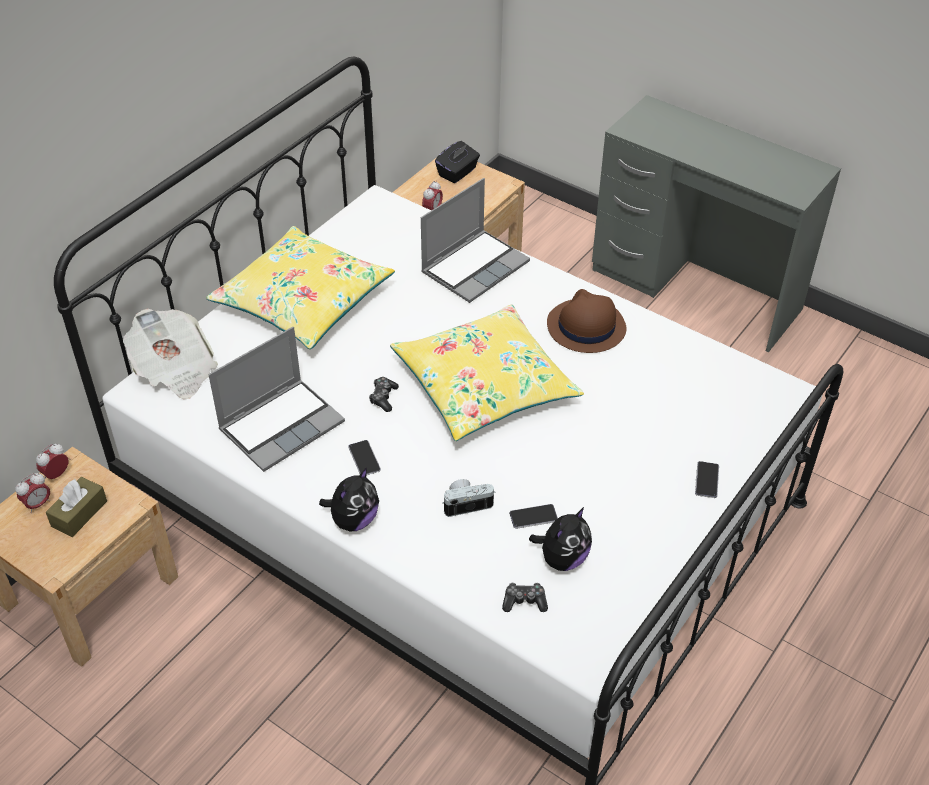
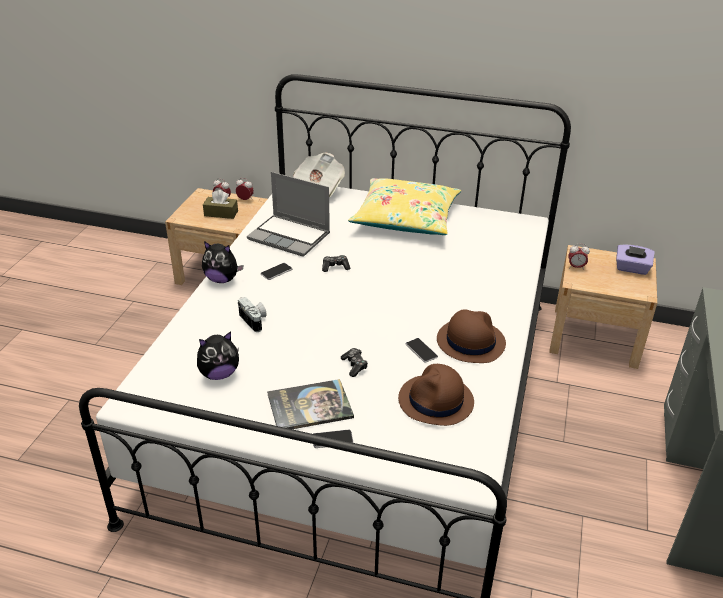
camera: 70 degrees right, 10 degrees down
yellow pillow [390,305,584,441] -> none
laptop [421,178,530,303] -> none
black tissue box [435,141,480,183] -> purple tissue box [616,244,655,275]
game controller [502,583,548,612] -> game controller moved to [341,348,368,377]
phone [509,504,558,529] -> phone moved to [406,338,438,363]
plush toy [529,507,592,571] -> plush toy turned 45 degrees counterclockwise [197,332,239,380]
none -> book [267,379,354,429]
none -> brown hat [398,364,474,426]

